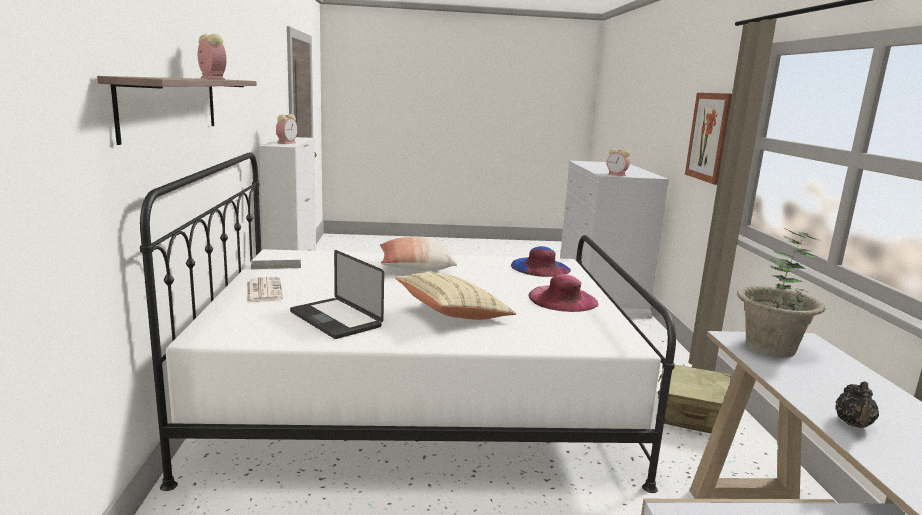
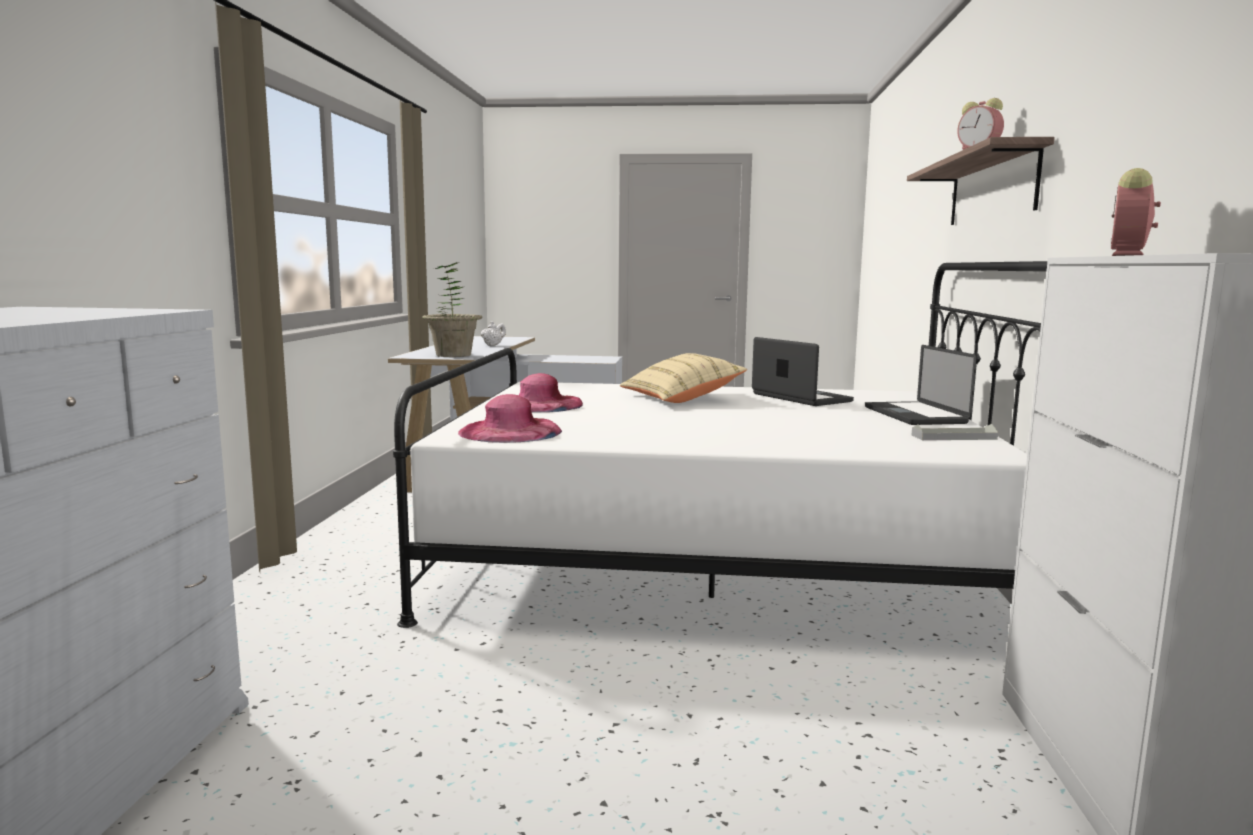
camera: 170 degrees left, 5 degrees down
newspaper [247,277,283,302] -> laptop [865,345,977,425]
pillow [380,237,457,271] -> none
blue hat [511,246,571,277] -> pink hat [458,394,562,443]
alarm clock [607,148,630,177] -> none
beige suitcase [656,365,731,433] -> none
picture [685,93,732,185] -> none
black teapot [835,381,879,428] -> white teapot [481,321,506,346]

